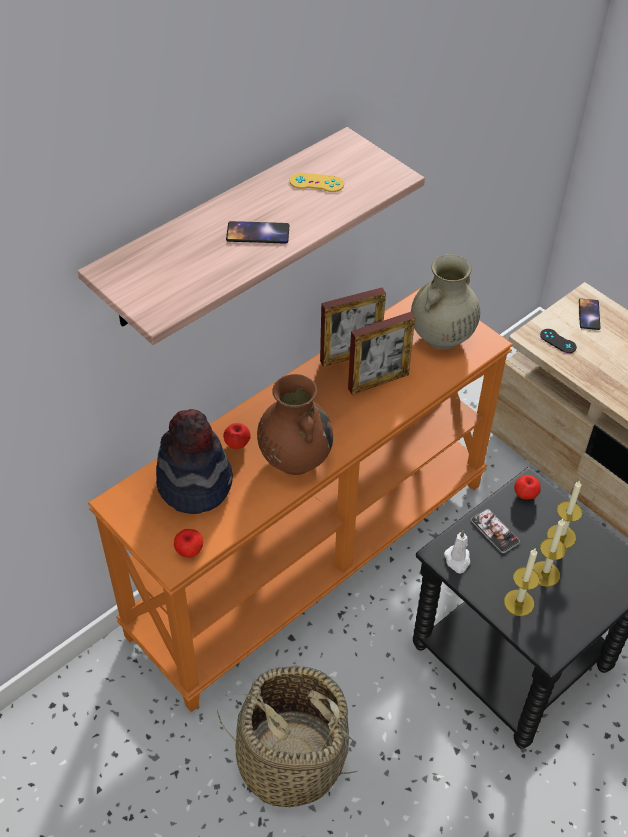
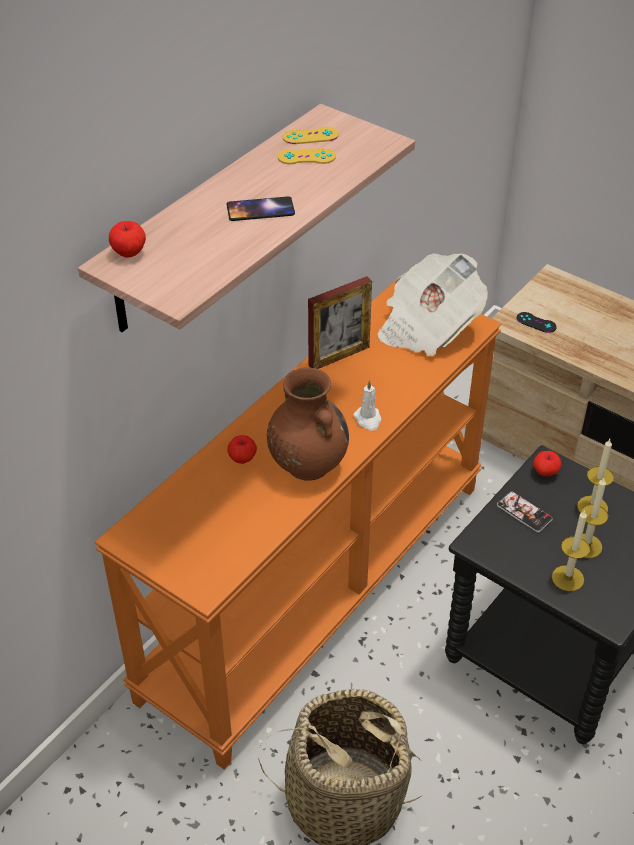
camera: 10 degrees left, 5 degrees down
hat [156,409,233,514] -> none
apple [174,529,203,557] -> apple moved to [109,221,146,258]
picture frame [348,312,415,395] -> none
beige vase [411,254,480,350] -> newspaper [378,253,488,356]
white candle [444,530,470,574] -> white candle moved to [353,380,381,431]
phone [579,298,600,330] -> none
none -> yellow game controller [283,127,339,144]

